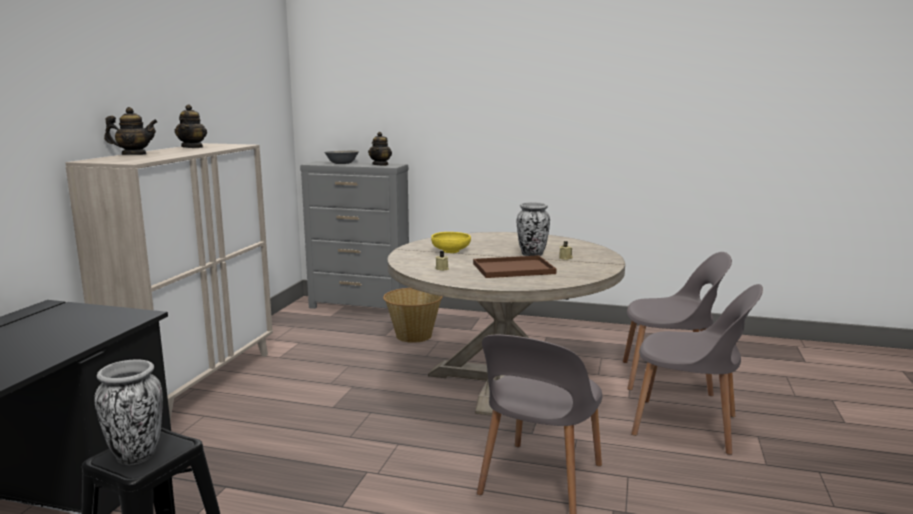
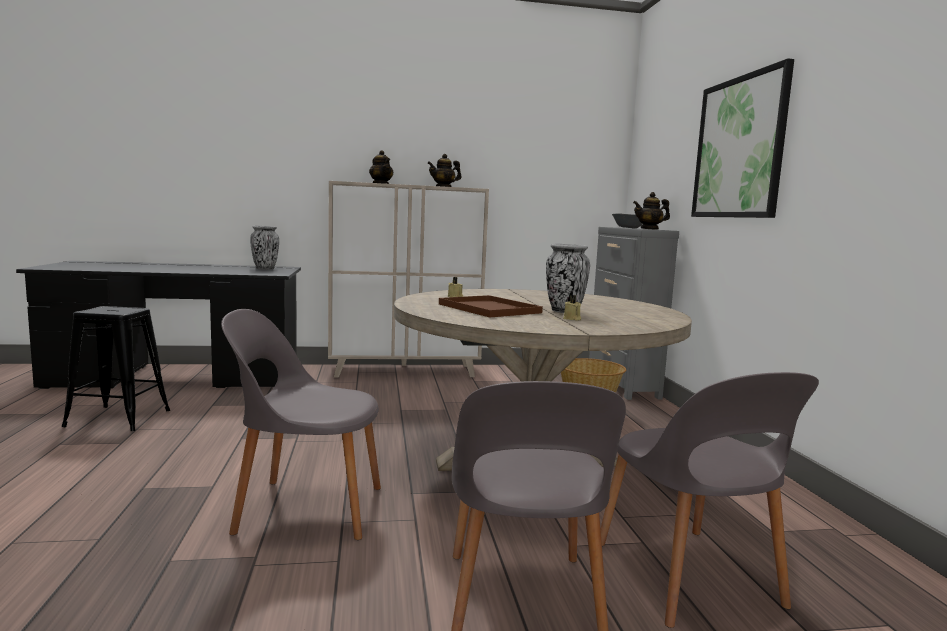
camera: 65 degrees right, 5 degrees down
vase [94,359,163,465] -> vase moved to [250,226,279,270]
yellow bowl [431,232,471,253] -> none
none -> picture [691,58,794,218]

